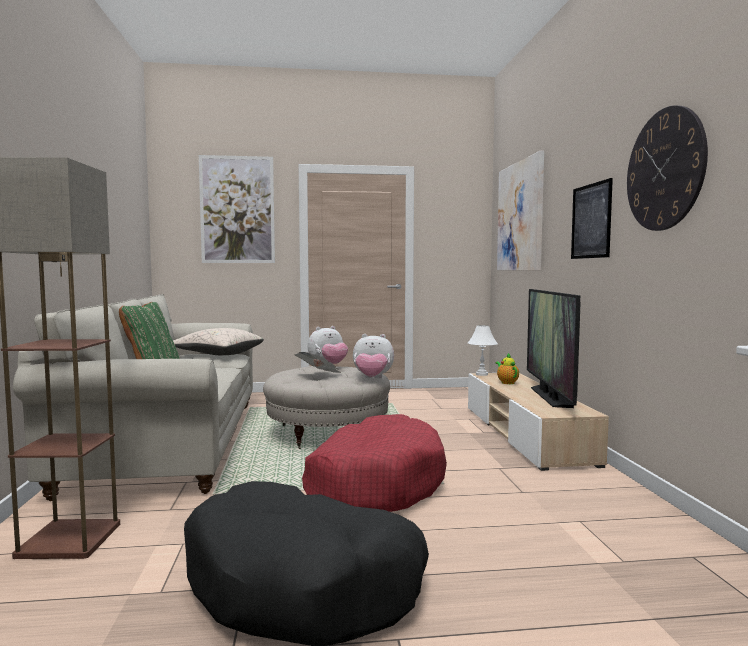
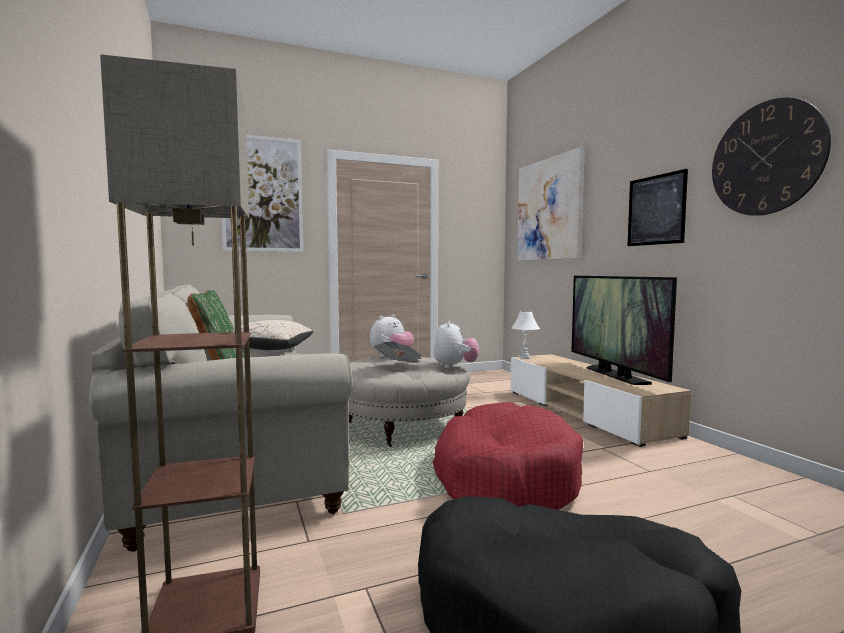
camera: 15 degrees left, 0 degrees up
plush toy [353,334,394,378] -> plush toy turned 75 degrees counterclockwise [434,320,479,369]
teapot [495,353,519,384] -> none

